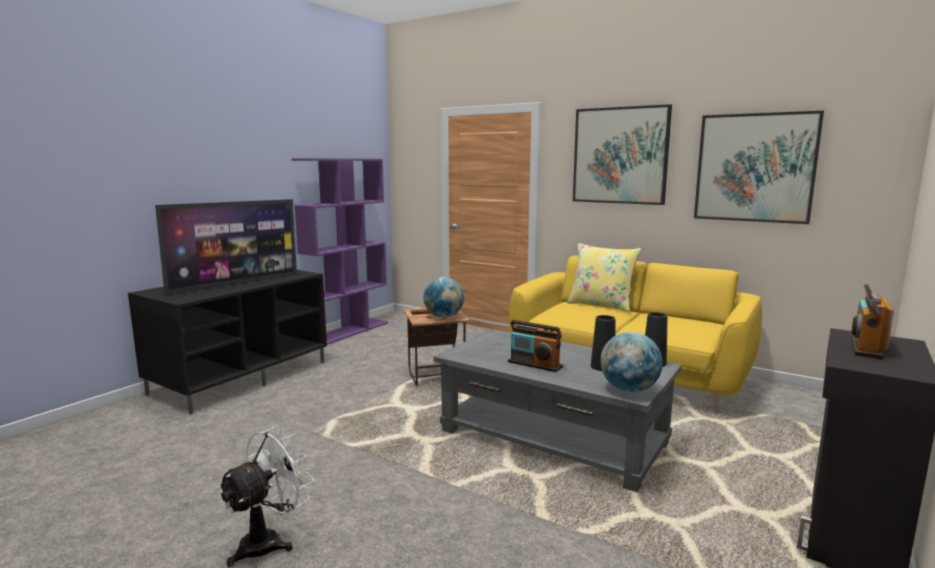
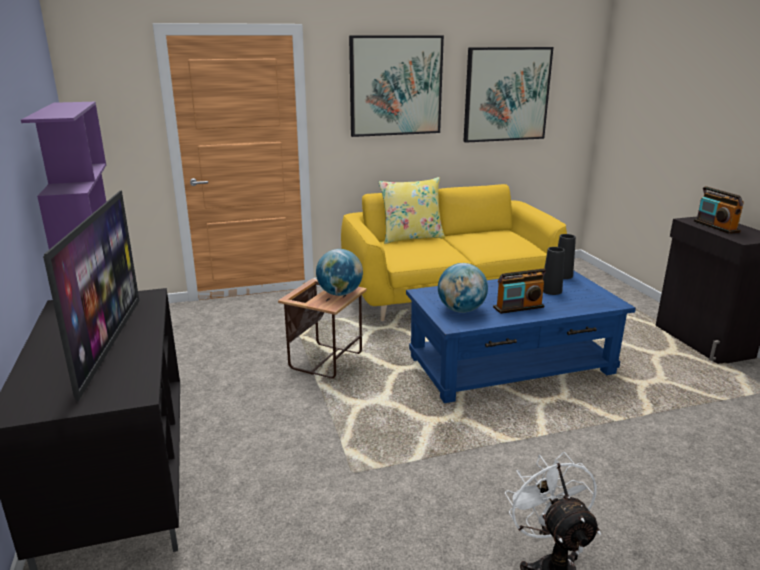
camera: 50 degrees left, 10 degrees up
grey coffee table [434,329,682,492] -> blue coffee table [406,271,636,403]
globe [600,332,663,392] -> globe moved to [438,263,488,313]

